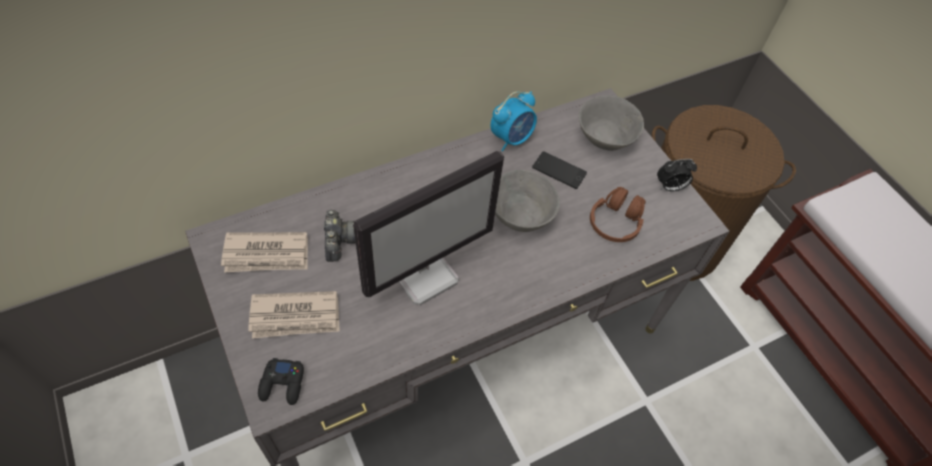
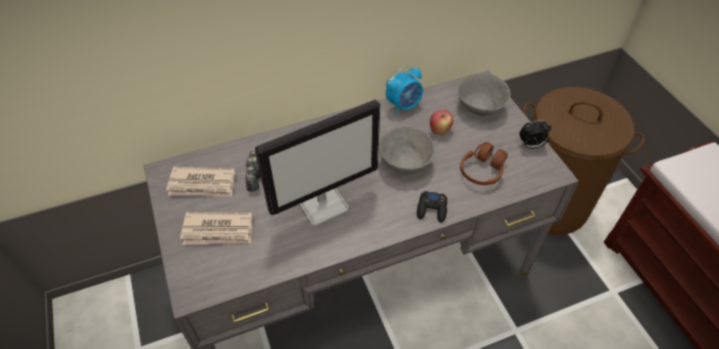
camera: 10 degrees right, 5 degrees down
black game controller [258,358,304,405] -> black game controller moved to [417,191,447,222]
phone [532,151,587,189] -> apple [430,110,453,135]

